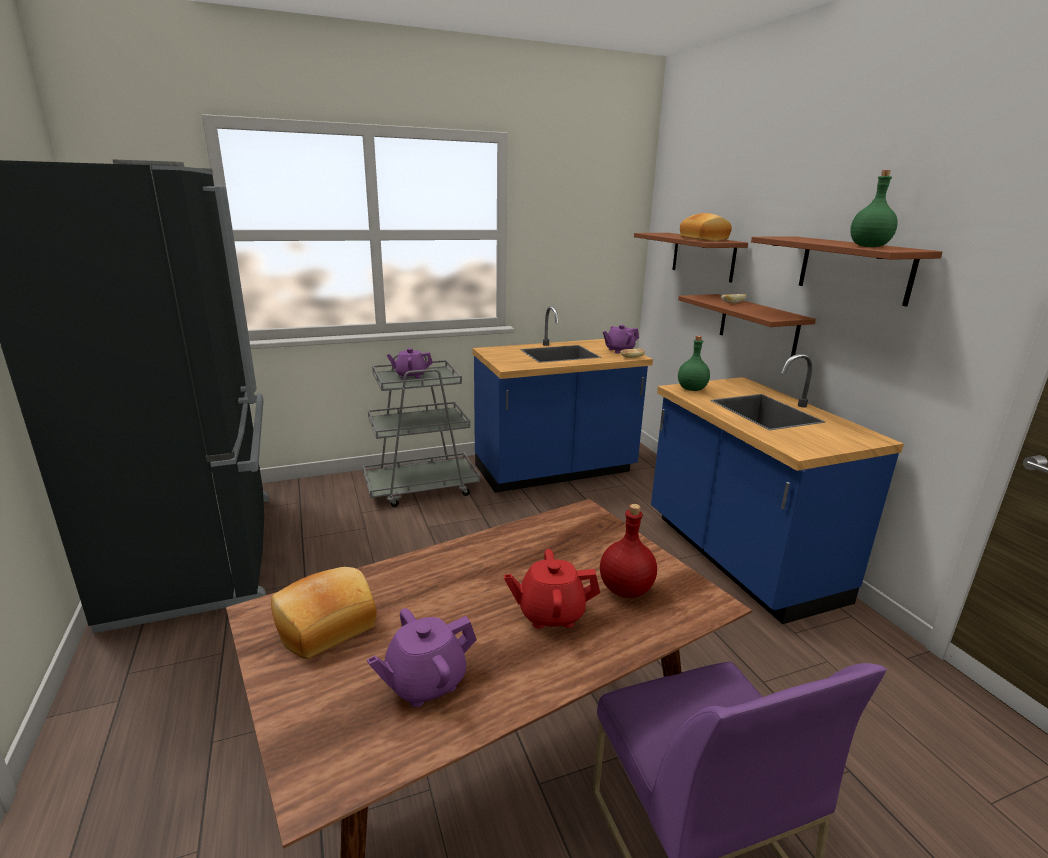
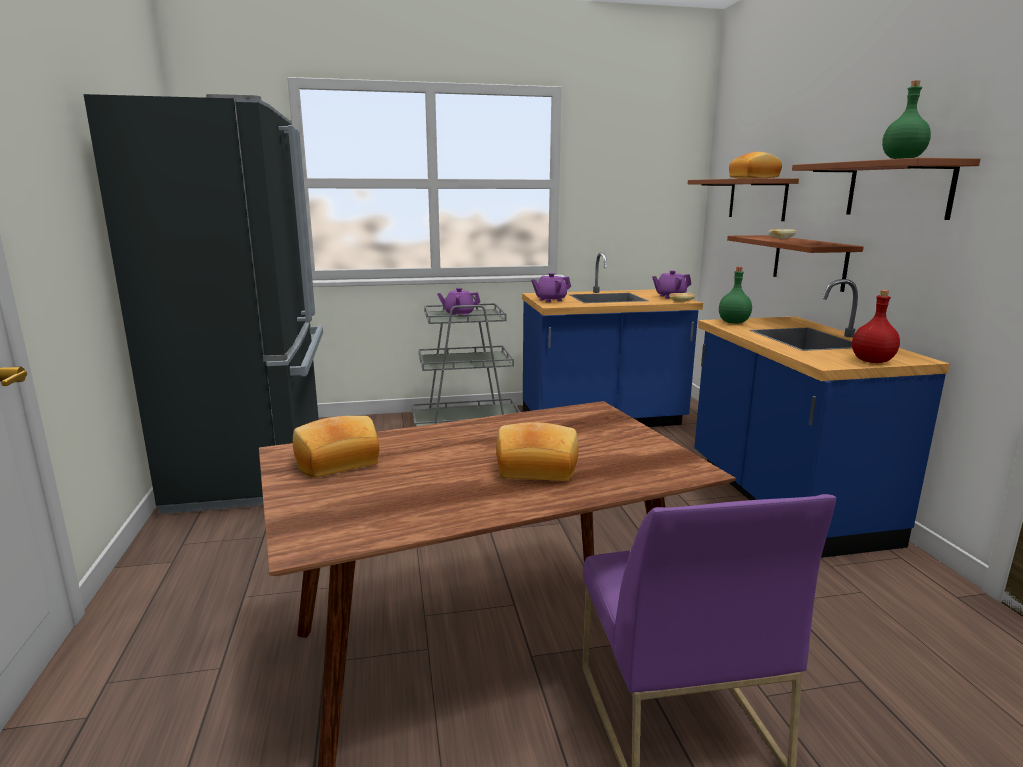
camera: 10 degrees right, 5 degrees down
purple teapot [367,608,477,707] -> purple teapot moved to [531,273,571,302]
red teapot [504,549,600,629] -> bread [496,422,579,481]
red bottle [600,504,657,598] -> red bottle moved to [852,290,900,363]

